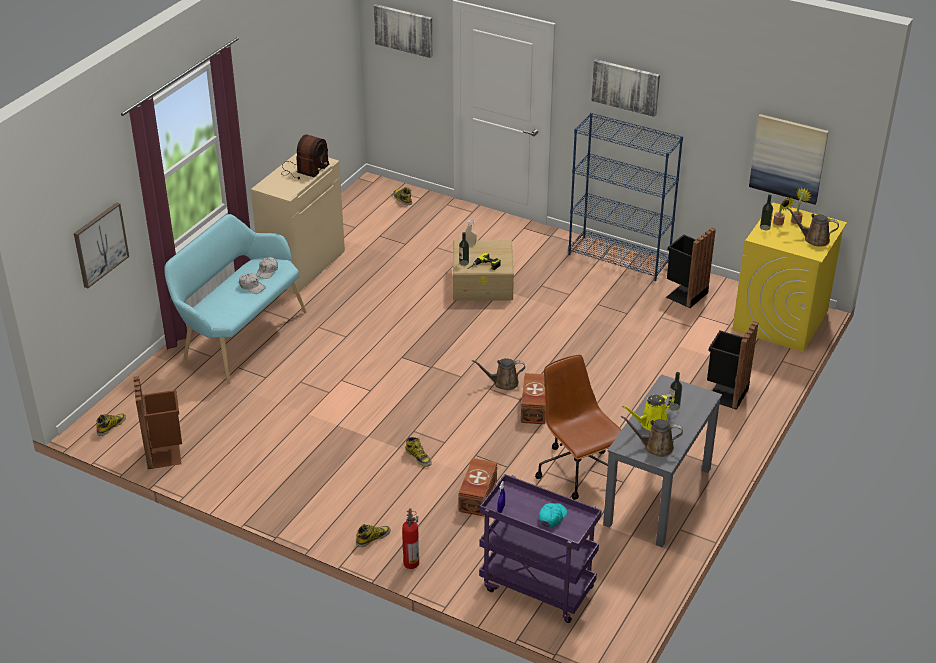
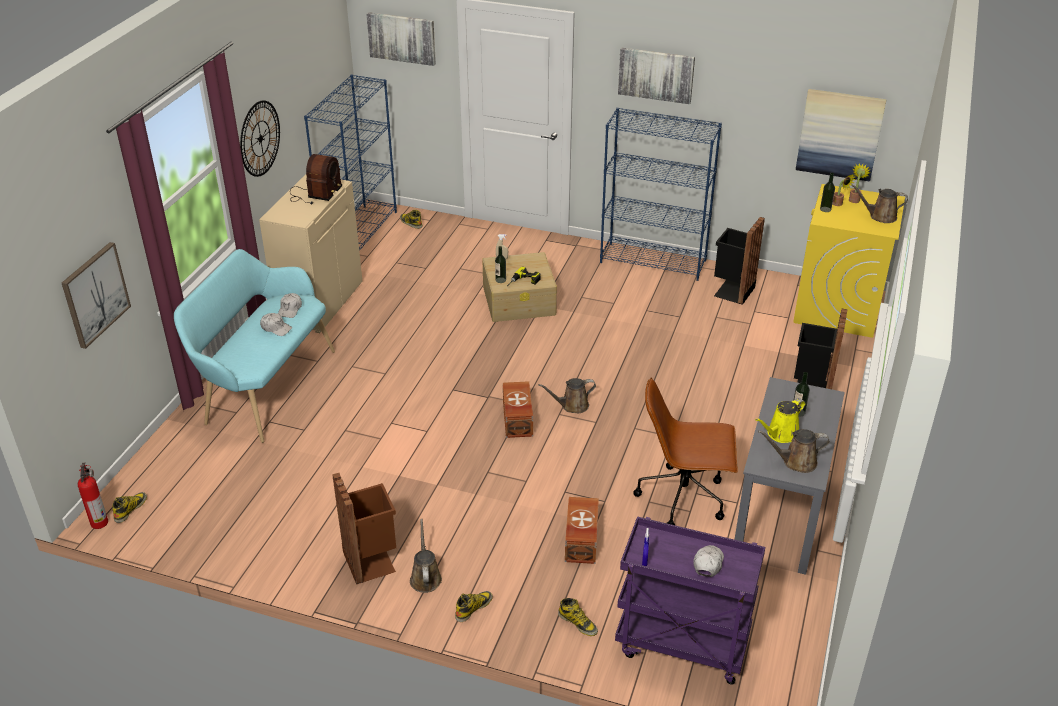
camera: 10 degrees left, 0 degrees up
brown trash can [133,376,182,469] -> brown trash can moved to [332,473,396,584]
fire extinguisher [402,508,419,569] -> fire extinguisher moved to [78,463,108,529]
boot [405,437,432,467] -> boot moved to [558,598,598,636]
brown storage box [521,373,546,424] -> brown storage box moved to [503,381,533,438]
brown office chair [535,355,621,500] -> brown office chair turned 45 degrees counterclockwise [633,378,738,525]
turquoise cap [539,503,567,527] -> white cap [693,545,724,577]
none -> wall clock [240,100,280,177]
none -> blue bookcase [304,74,397,251]
none -> brown watering can [410,519,442,593]

